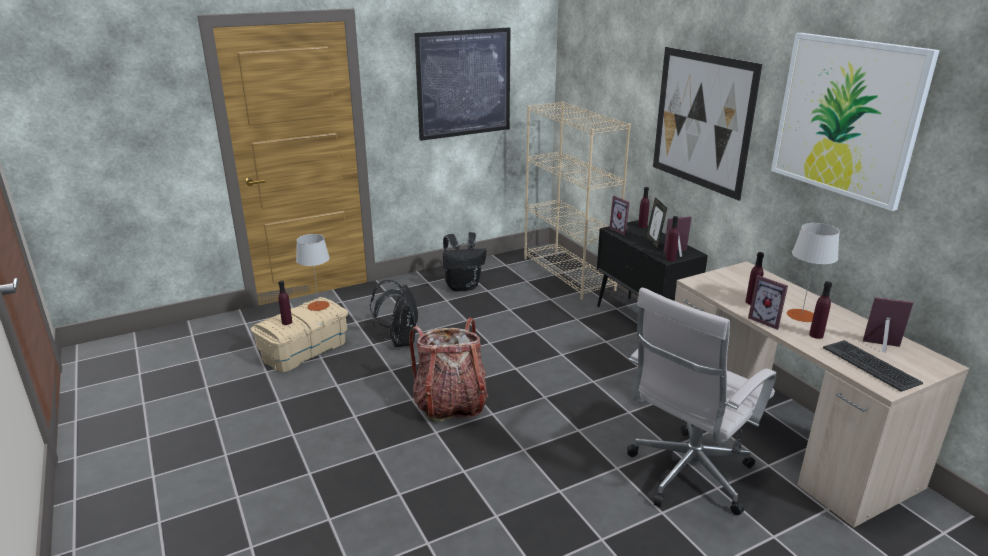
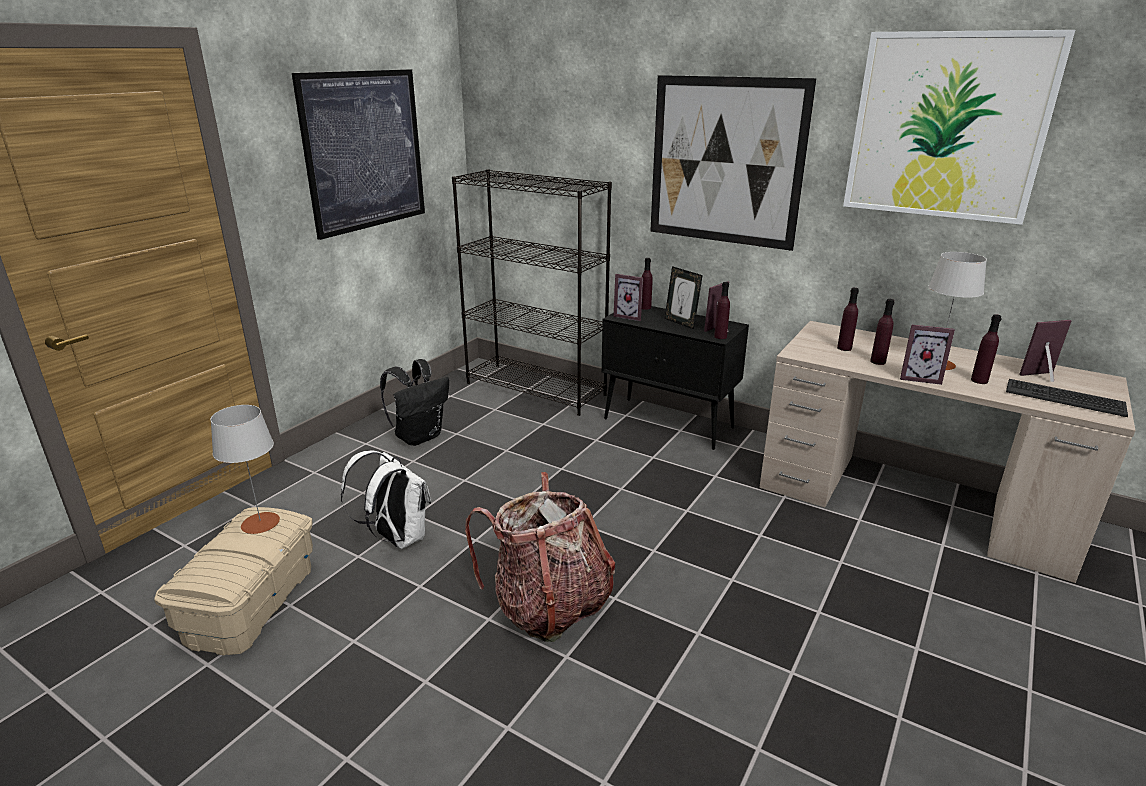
camera: 30 degrees left, 0 degrees up
purple bottle [278,281,292,325] -> purple bottle moved to [837,288,859,351]
black backpack [370,280,418,347] -> white backpack [341,450,431,549]
beige bookcase [524,101,631,300] -> black bookcase [452,169,612,416]
white office chair [627,287,776,515] -> none

